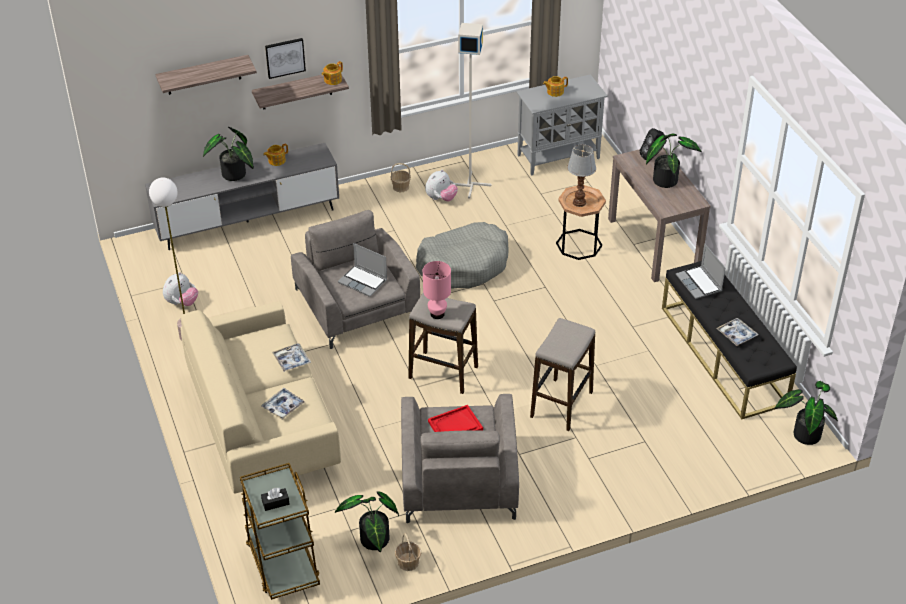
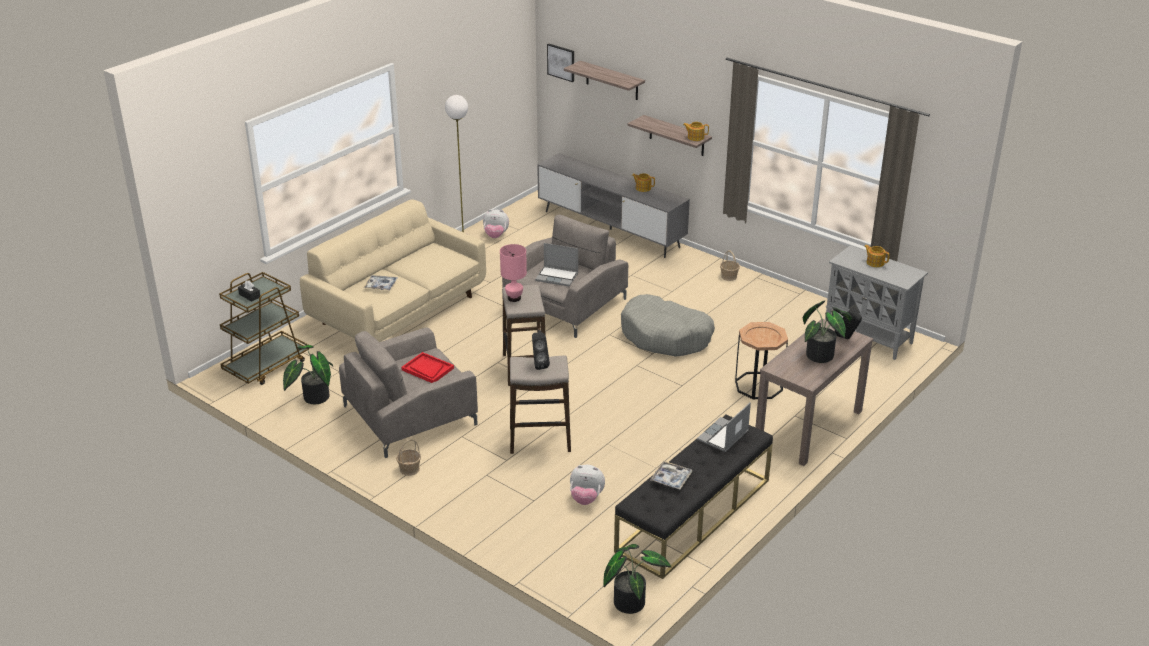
camera: 60 degrees right, 10 degrees down
potted plant [203,127,254,181] -> none
picture [265,38,306,79] -> picture moved to [547,44,574,82]
tray [272,343,311,372] -> none
laptop [338,243,387,297] -> laptop turned 75 degrees counterclockwise [535,243,578,286]
basket [395,533,421,571] -> basket moved to [396,439,421,476]
plush toy [425,170,458,202] -> plush toy moved to [570,465,605,505]
grey floor lamp [455,23,492,199] -> none
table lamp [567,144,596,207] -> none
none -> black speaker [532,333,550,370]

